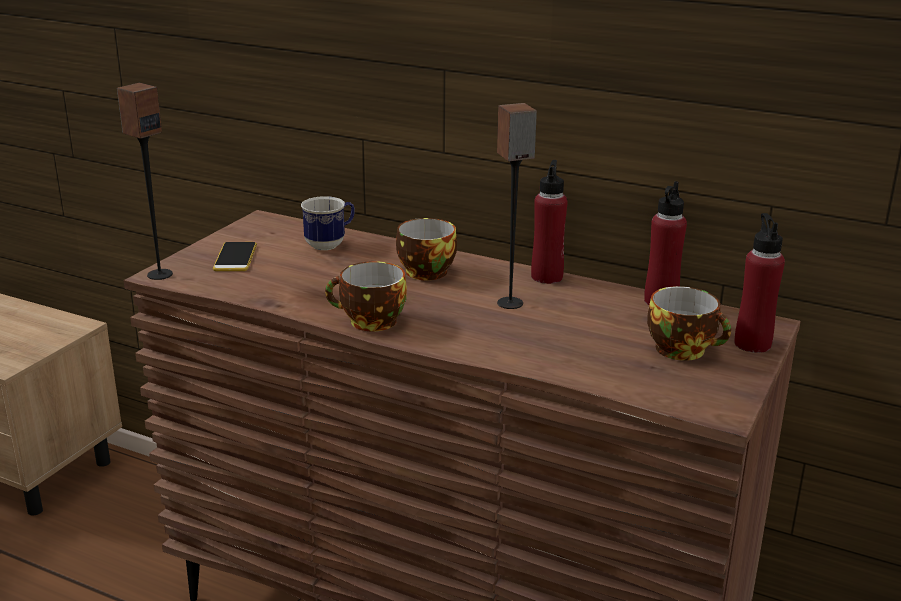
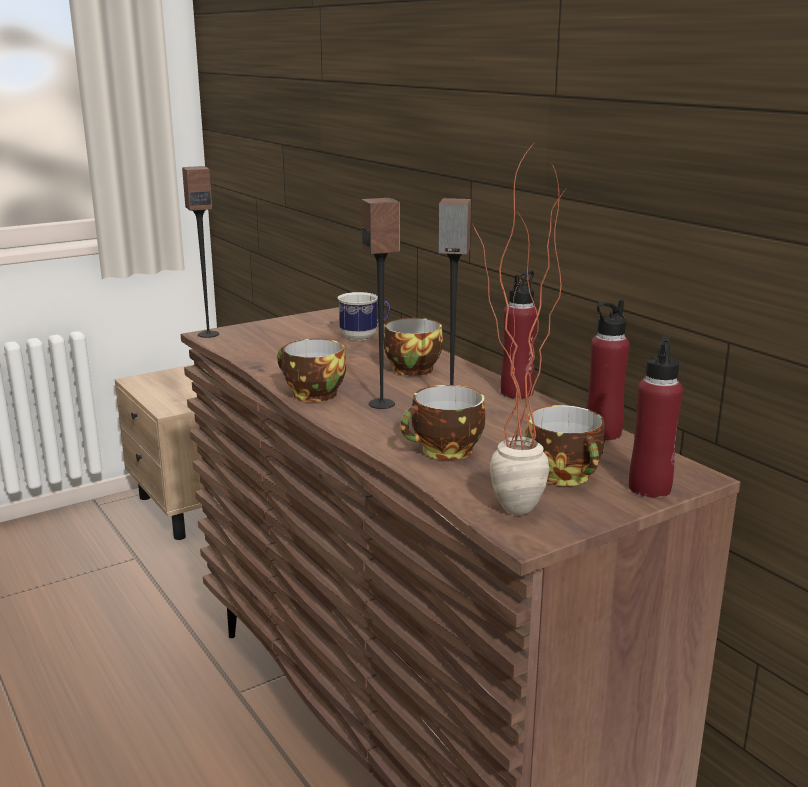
camera: 30 degrees right, 5 degrees down
phone [213,242,257,271] -> none
none -> speaker [362,198,400,409]
none -> cup [400,385,486,460]
none -> potted plant [473,146,566,515]

